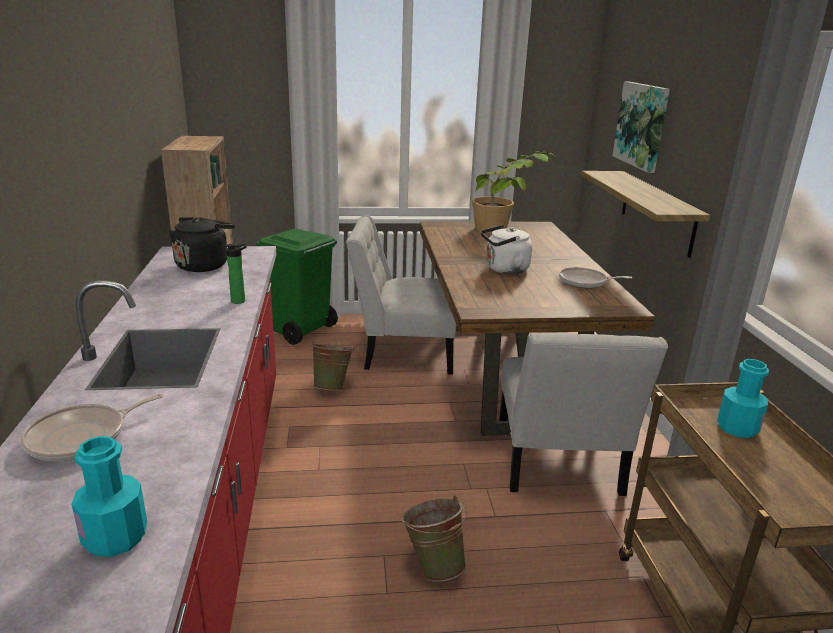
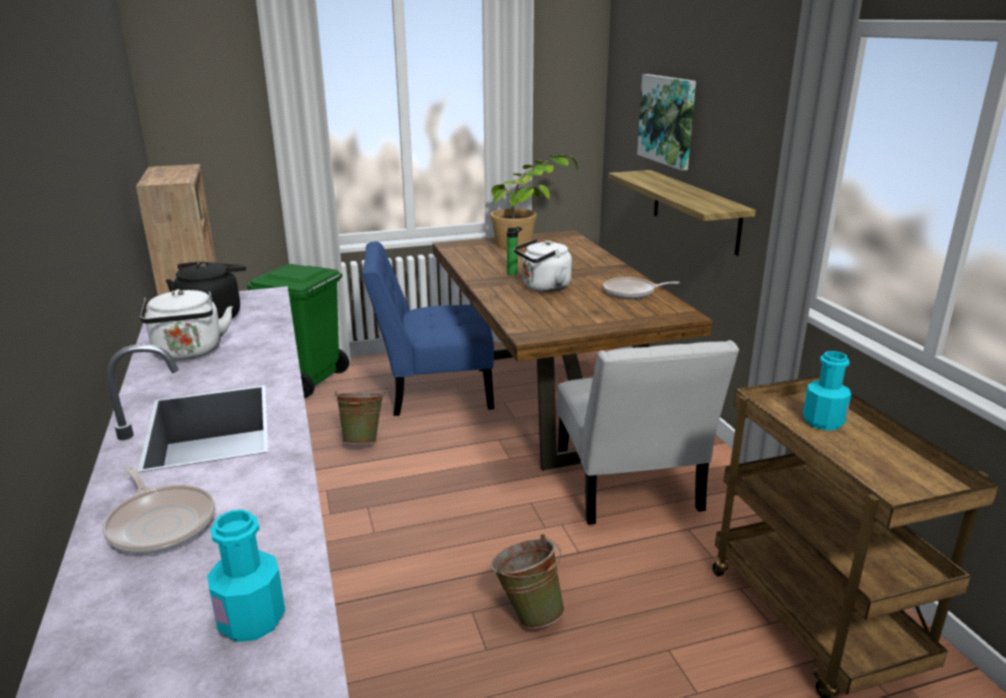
camera: 10 degrees left, 0 degrees up
frying pan [21,394,163,461] -> frying pan turned 75 degrees counterclockwise [102,466,215,554]
bottle [225,244,247,304] -> bottle moved to [507,227,522,275]
white chair [346,215,457,374] -> blue chair [362,241,494,416]
none -> white kettle [140,289,233,360]

